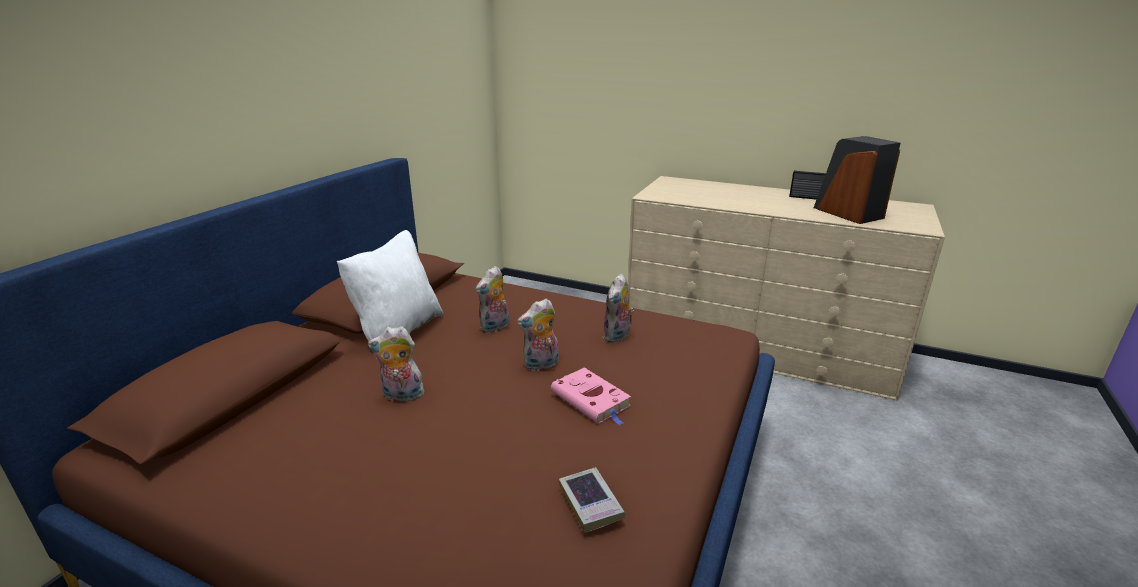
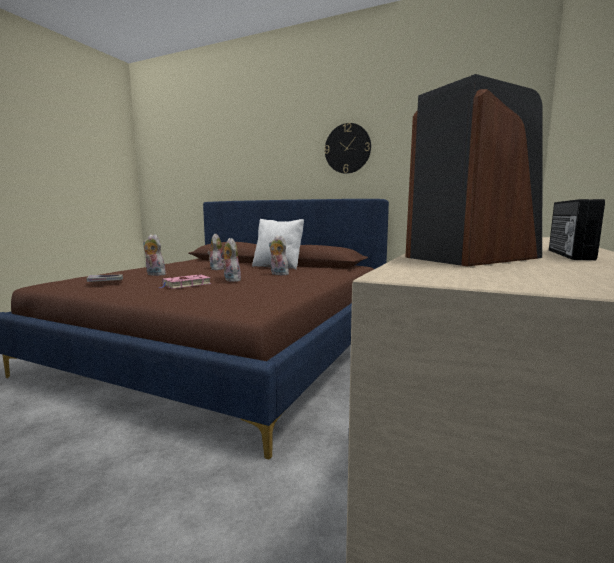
camera: 90 degrees right, 15 degrees down
plush toy [603,273,634,343] -> plush toy moved to [143,234,166,276]
none -> wall clock [325,123,371,174]

